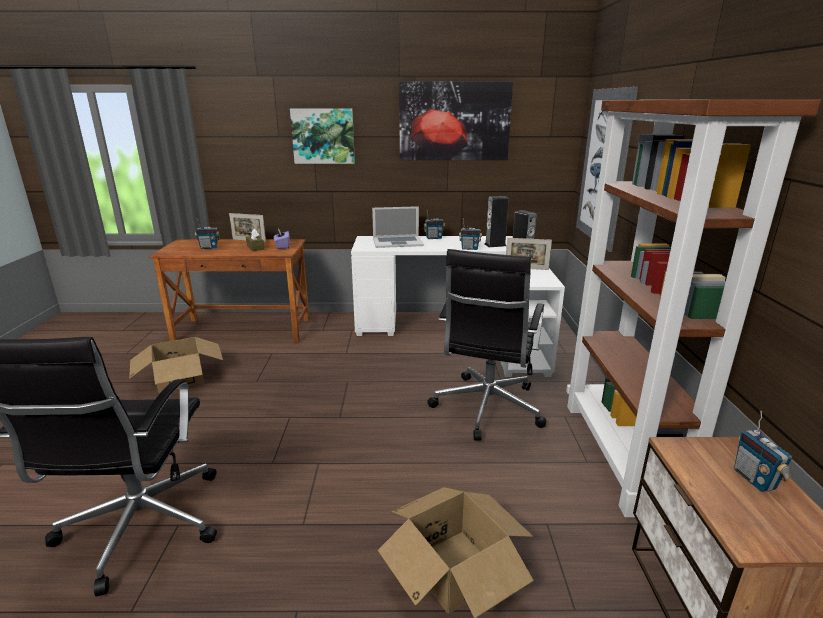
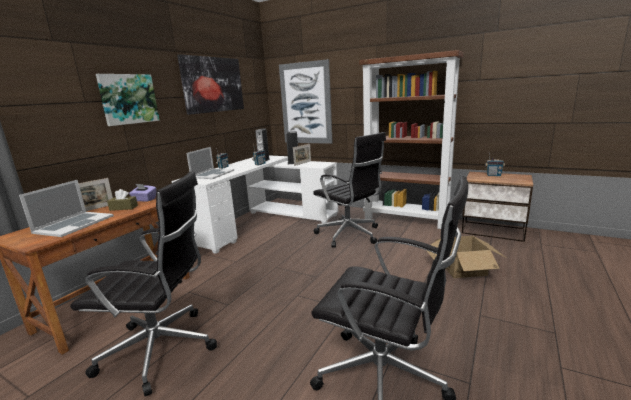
camera: 60 degrees left, 5 degrees down
cardboard box [129,337,223,393] -> black office chair [70,171,217,396]
radio [195,219,220,249] -> laptop [19,180,114,237]

